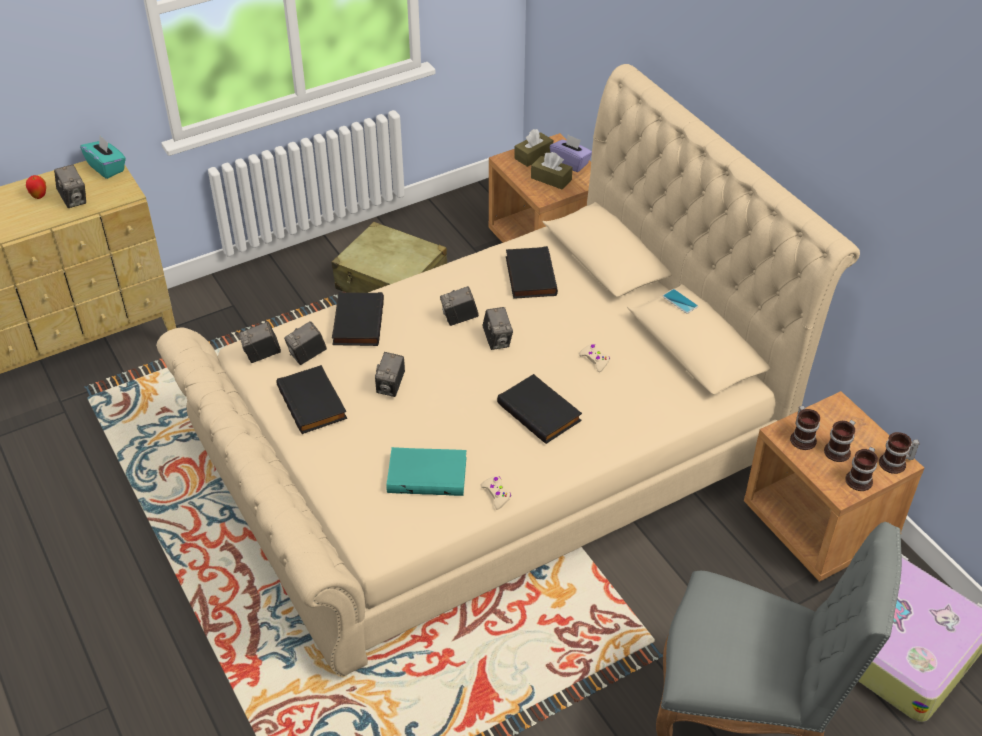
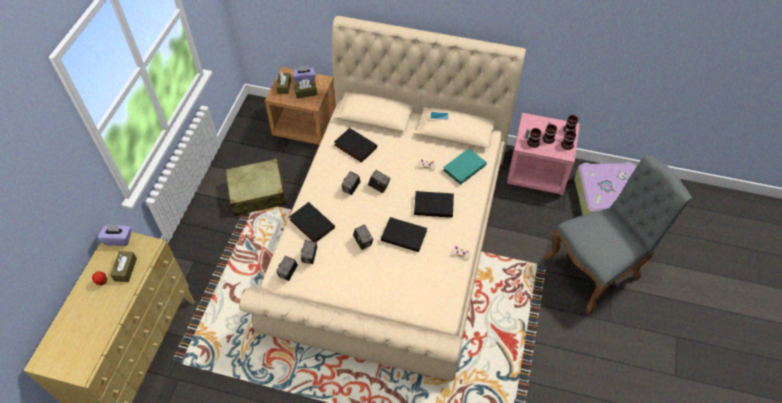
camera: 45 degrees left, 10 degrees up
camera [54,164,86,208] -> brown tissue box [110,251,137,282]
turquoise tissue box [80,136,126,179] -> purple tissue box [97,224,131,246]
black book [276,365,347,434] -> black book moved to [381,217,427,252]
turquoise book [386,447,467,496] -> turquoise book moved to [443,148,487,185]
brown nightstand [744,391,924,582] -> pink nightstand [507,113,580,195]

